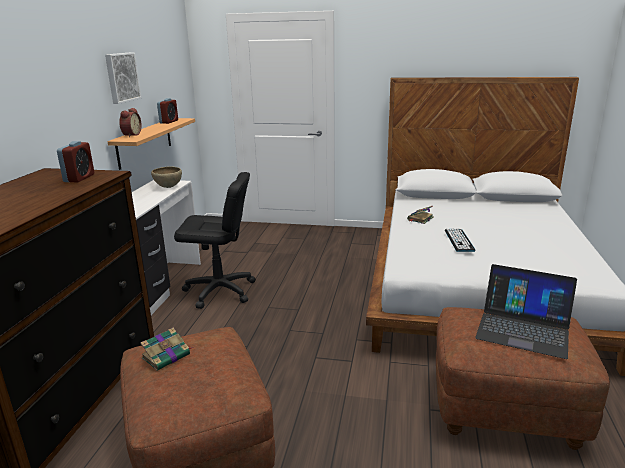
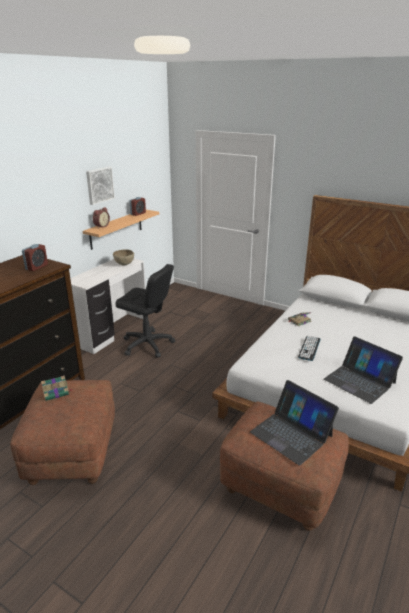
camera: 20 degrees right, 5 degrees up
none -> laptop [324,336,403,404]

